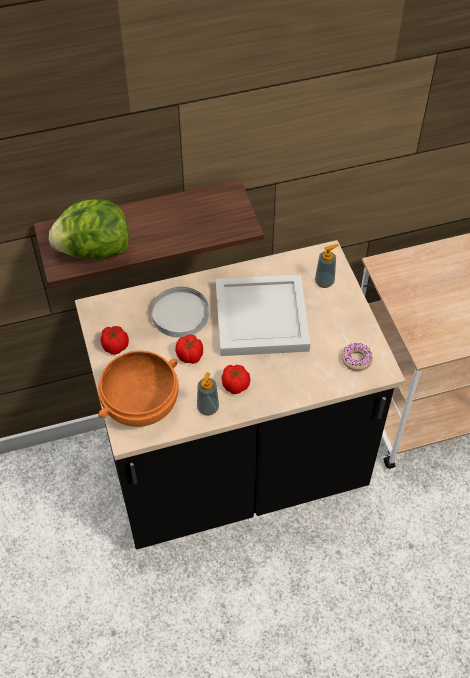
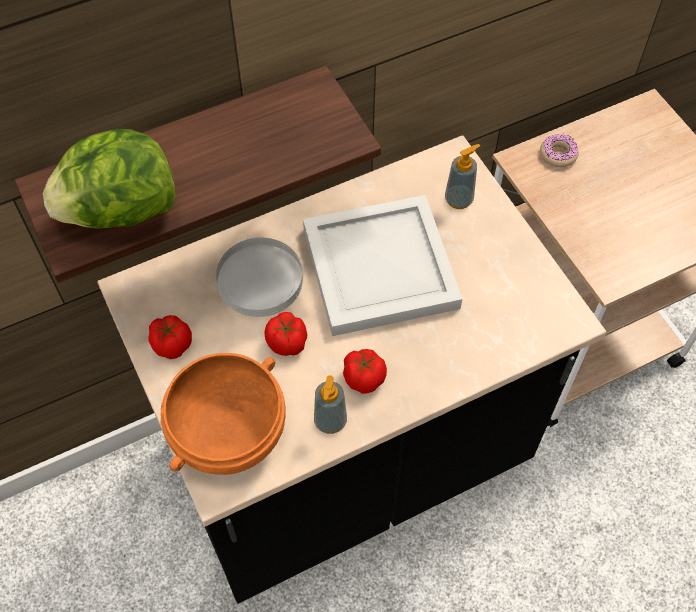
camera: 10 degrees left, 5 degrees up
donut [341,343,373,371] -> donut moved to [540,134,579,167]

